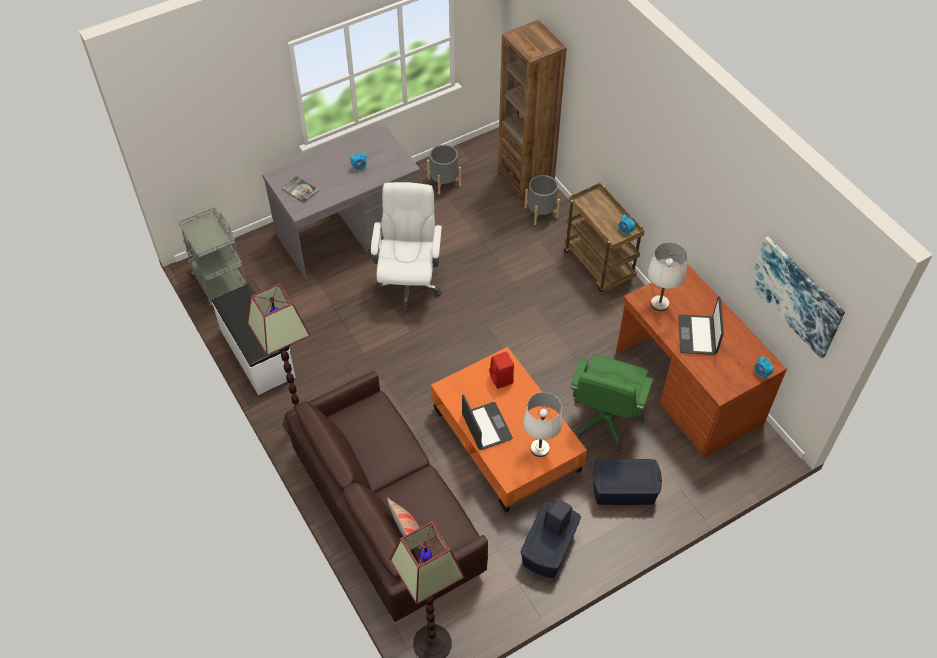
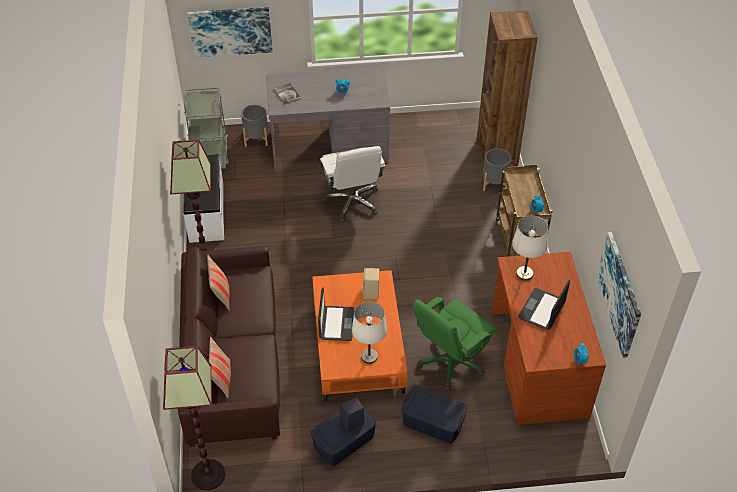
camera: 25 degrees right, 5 degrees down
white office chair [371,182,442,312] -> white office chair turned 135 degrees clockwise [320,146,385,222]
grey planter [427,145,461,194] -> grey planter moved to [241,104,268,147]
red speaker [489,352,514,389] -> beige speaker [362,268,379,299]
none -> picture [187,7,273,57]
none -> pillow [207,255,230,310]

